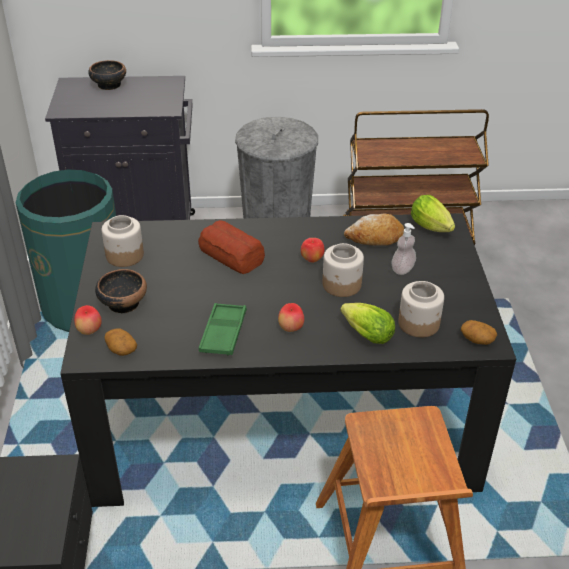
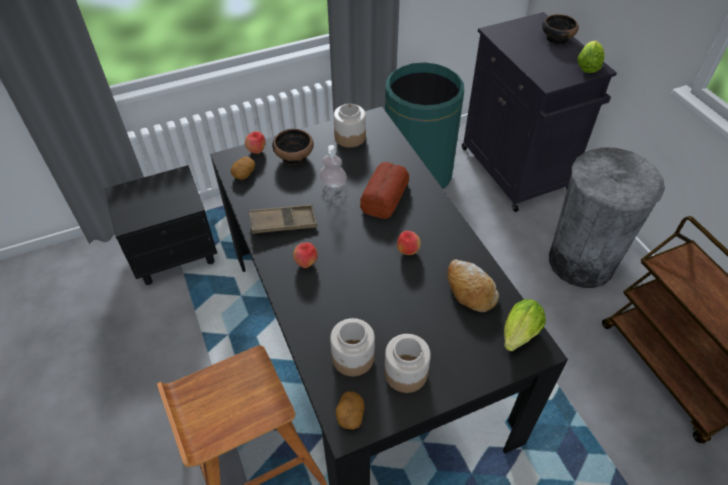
camera: 70 degrees right, 10 degrees up
green tray [199,303,247,355] -> brown tray [249,204,317,234]
jar [323,243,364,297] -> jar moved to [384,334,431,393]
lettuce [340,303,395,344] -> lettuce moved to [577,41,604,73]
soap dispenser [391,223,416,275] -> soap dispenser moved to [319,145,347,188]

